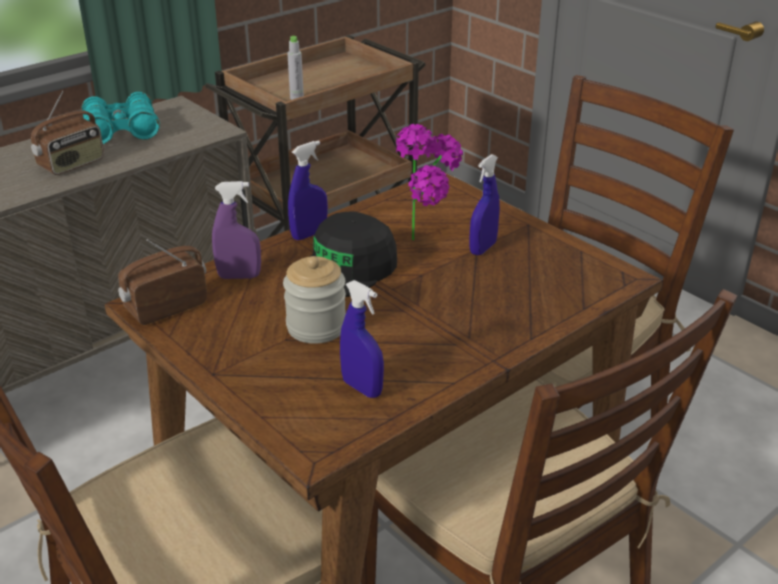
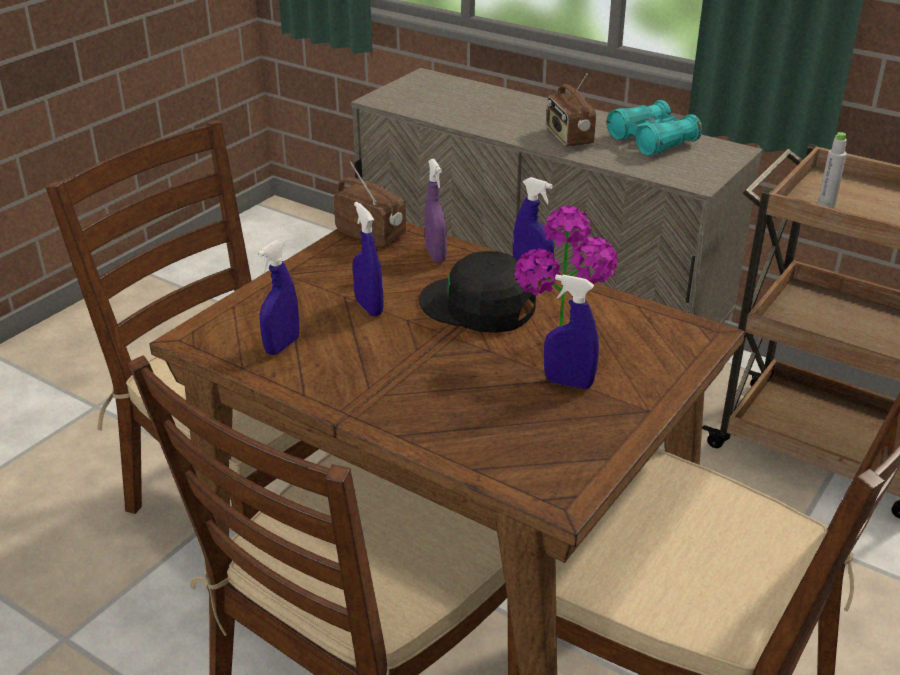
camera: 75 degrees right, 0 degrees up
radio [31,91,104,175] -> radio turned 45 degrees clockwise [546,74,596,147]
jar [283,256,346,344] -> blue spray bottle [353,202,383,317]

